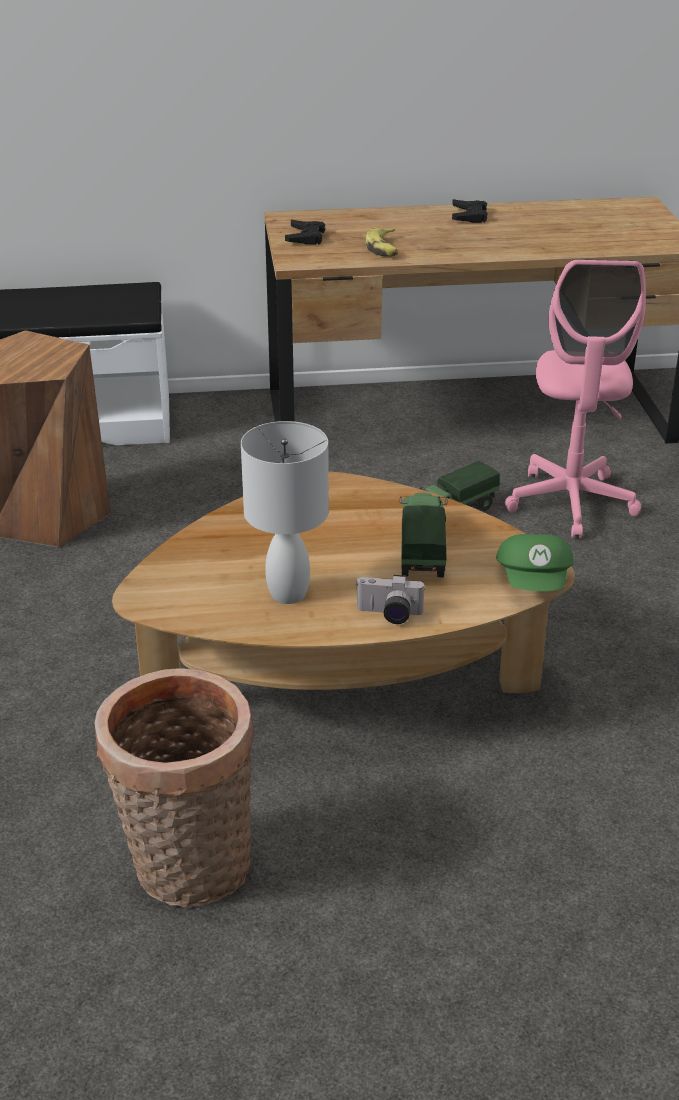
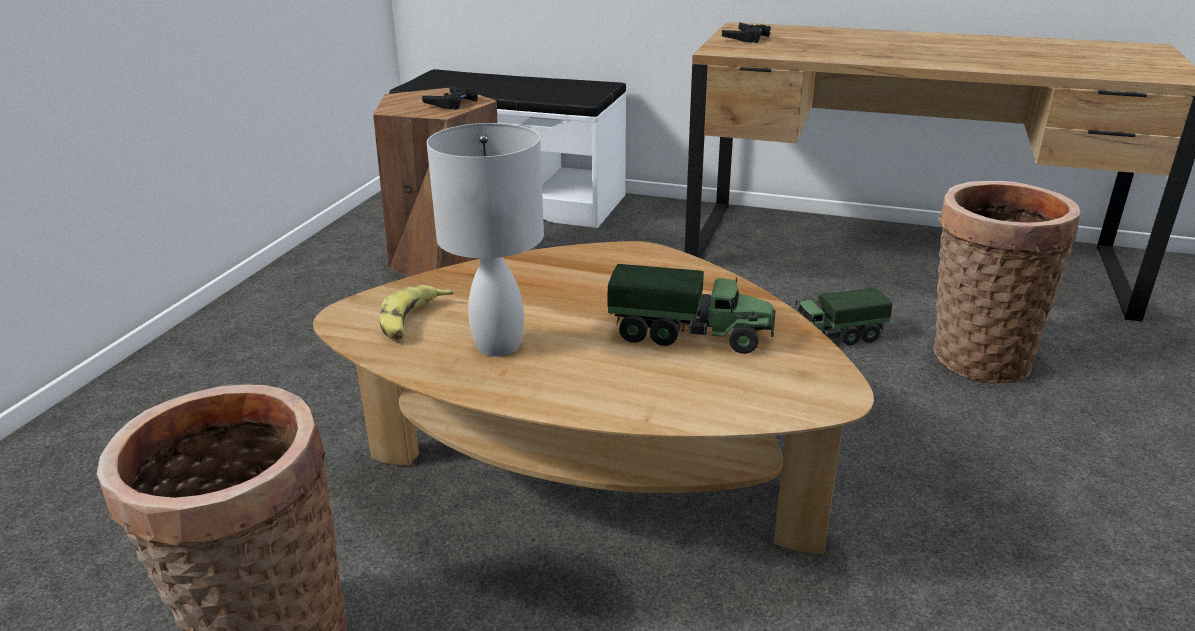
camera: 25 degrees right, 5 degrees down
camera [355,575,426,624] -> none
banana [366,228,398,257] -> banana moved to [379,285,453,340]
toy truck [400,493,448,577] -> toy truck turned 75 degrees clockwise [608,264,776,354]
black game controller [452,199,488,223] -> black game controller moved to [422,85,478,110]
green cap [496,534,574,591] -> none
pink office chair [505,259,646,538] -> basket [933,181,1081,383]

